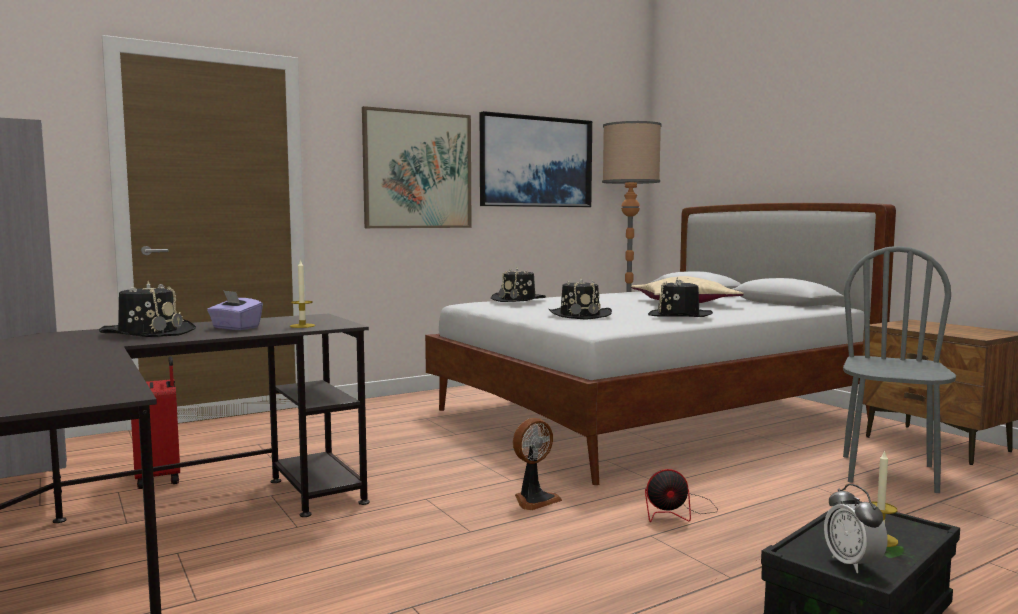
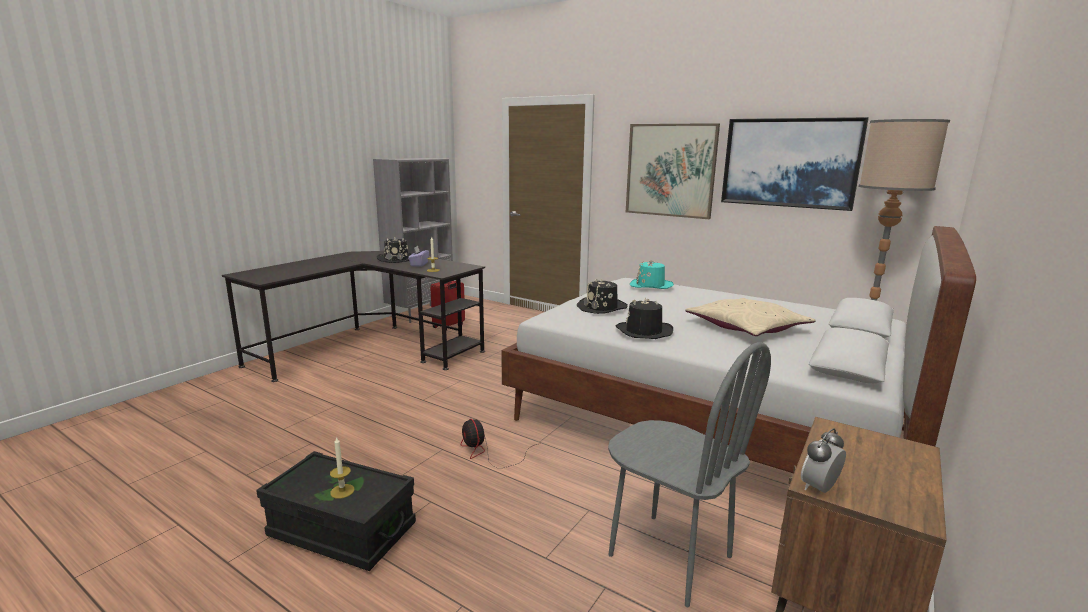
camera: 65 degrees right, 10 degrees up
black hat [491,267,546,302] -> turquoise hat [630,260,674,289]
fan [513,418,562,510] -> none
alarm clock [824,484,888,573] -> alarm clock moved to [801,428,846,493]
grey chair [843,246,956,493] -> grey chair turned 45 degrees clockwise [608,342,771,607]

